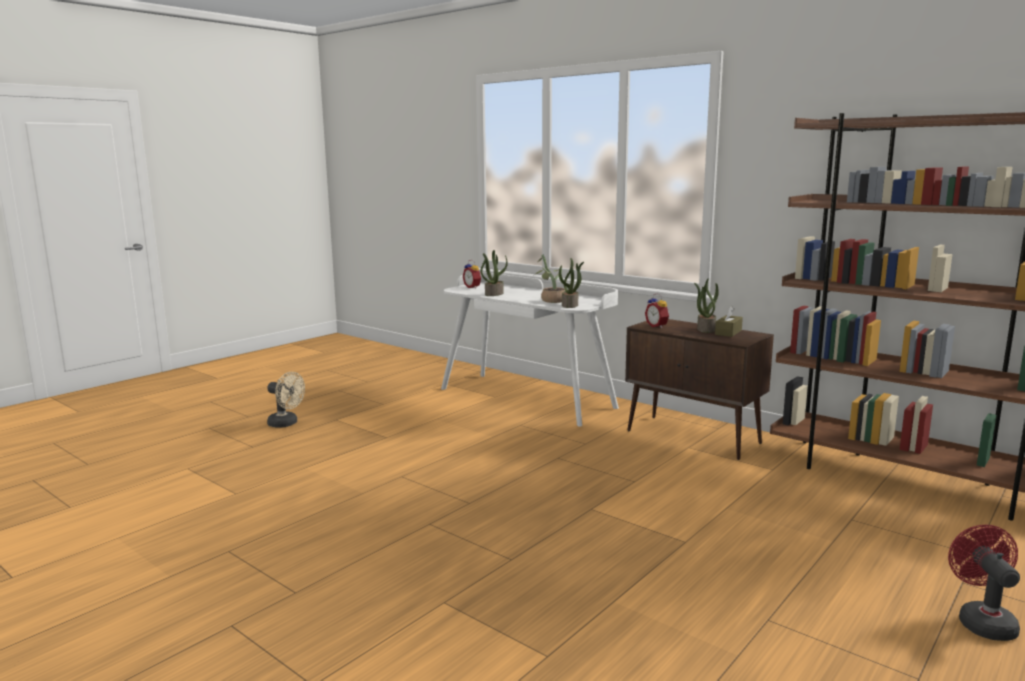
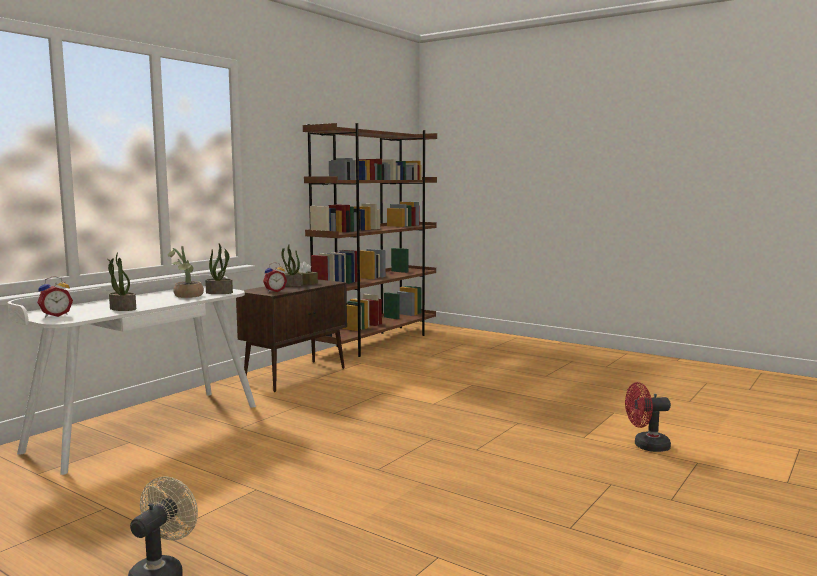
camera: 95 degrees left, 5 degrees down
red fan [948,525,1020,641] -> red fan moved to [625,382,671,452]

